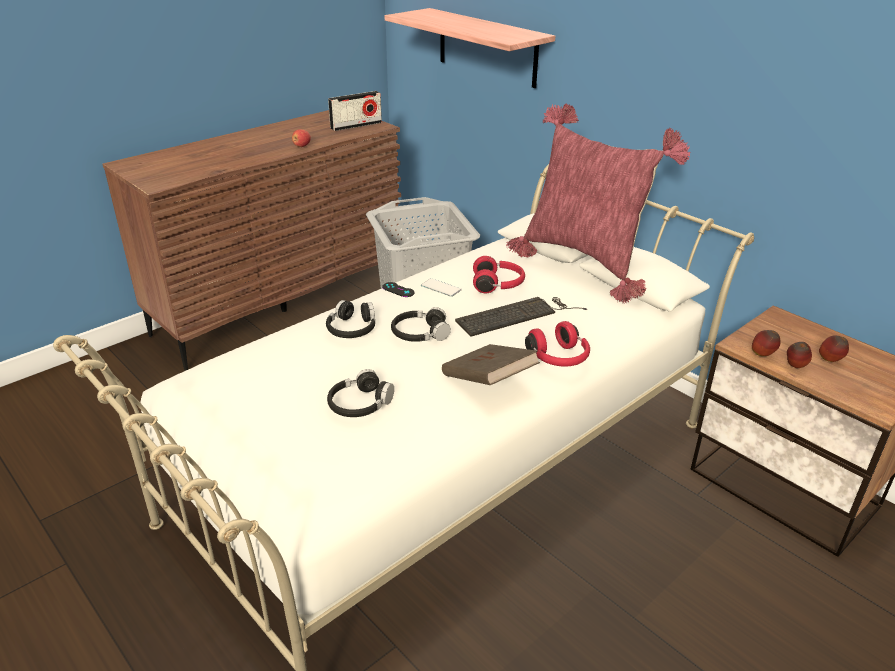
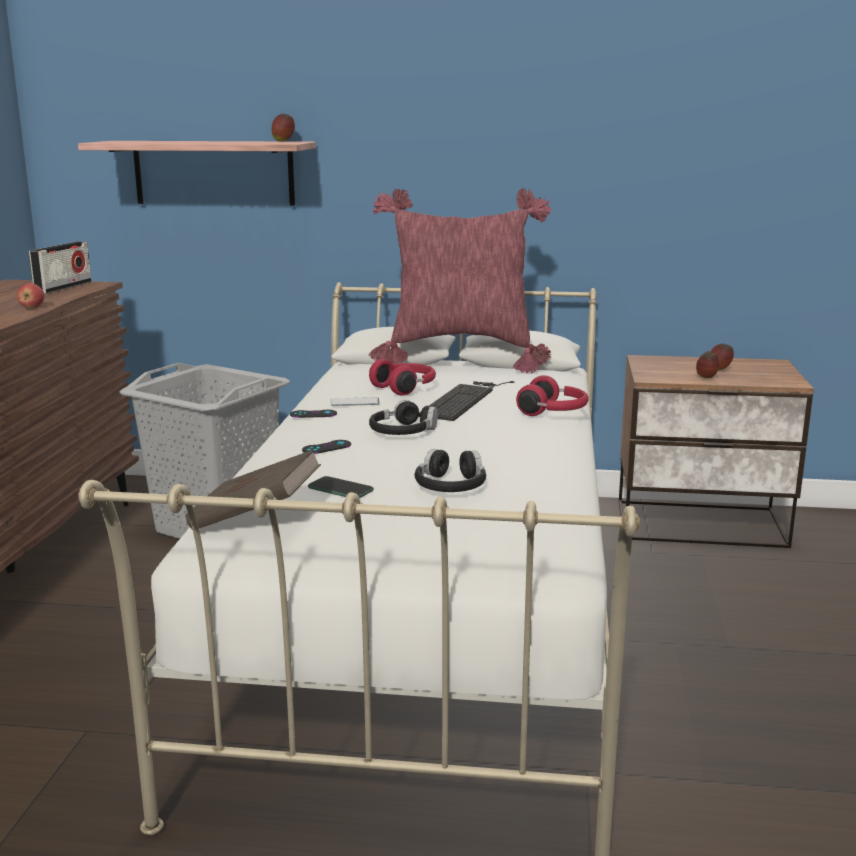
camera: 40 degrees left, 15 degrees down
black headphones [326,300,375,338] -> black game controller [302,440,351,454]
brown book [442,344,540,385] -> brown book moved to [185,449,321,529]
apple [752,330,781,356] -> apple moved to [271,114,295,142]
none -> phone [308,476,374,498]

